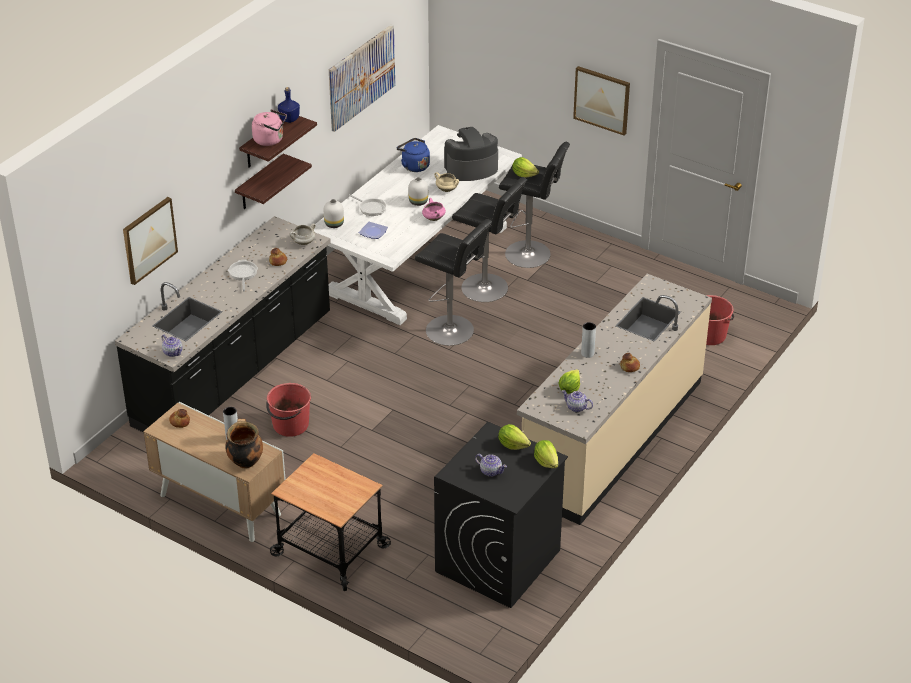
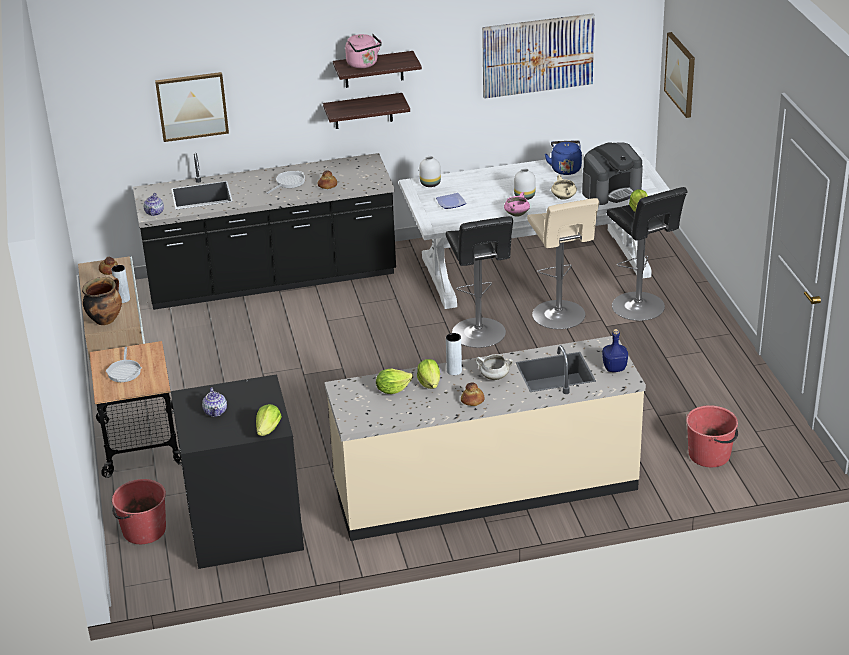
camera: 45 degrees right, 5 degrees down
red bucket [266,383,311,437] -> red bucket moved to [112,479,166,544]
blue bottle [278,87,300,123] -> blue bottle moved to [602,329,628,372]
white cooking pot [290,223,316,245] -> white cooking pot moved to [476,354,513,380]
frying pan [349,194,386,216] -> frying pan moved to [106,347,142,382]
coffee machine [444,127,498,181] -> coffee machine turned 120 degrees clockwise [582,142,643,205]
black stool [452,177,527,302] -> beige stool [527,198,599,329]
lettuce [498,424,531,450] -> lettuce moved to [417,359,440,389]
teapot [562,390,593,412] -> none
picture [573,66,630,136] -> picture moved to [664,32,695,118]

